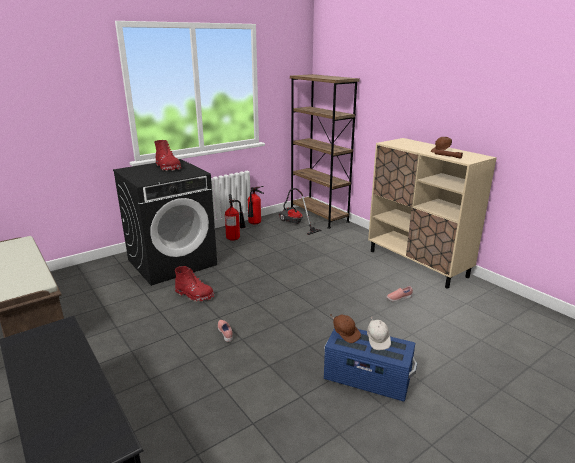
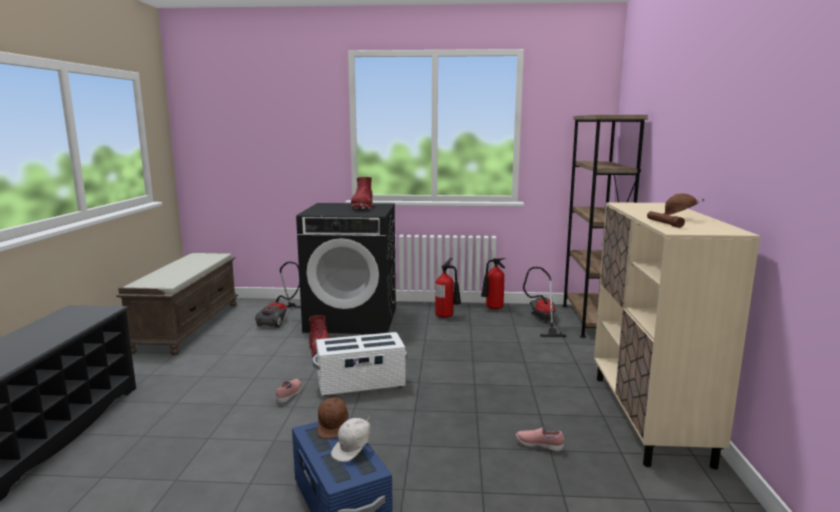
camera: 40 degrees right, 10 degrees down
none -> vacuum cleaner [255,262,301,328]
none -> white storage box [312,332,407,396]

